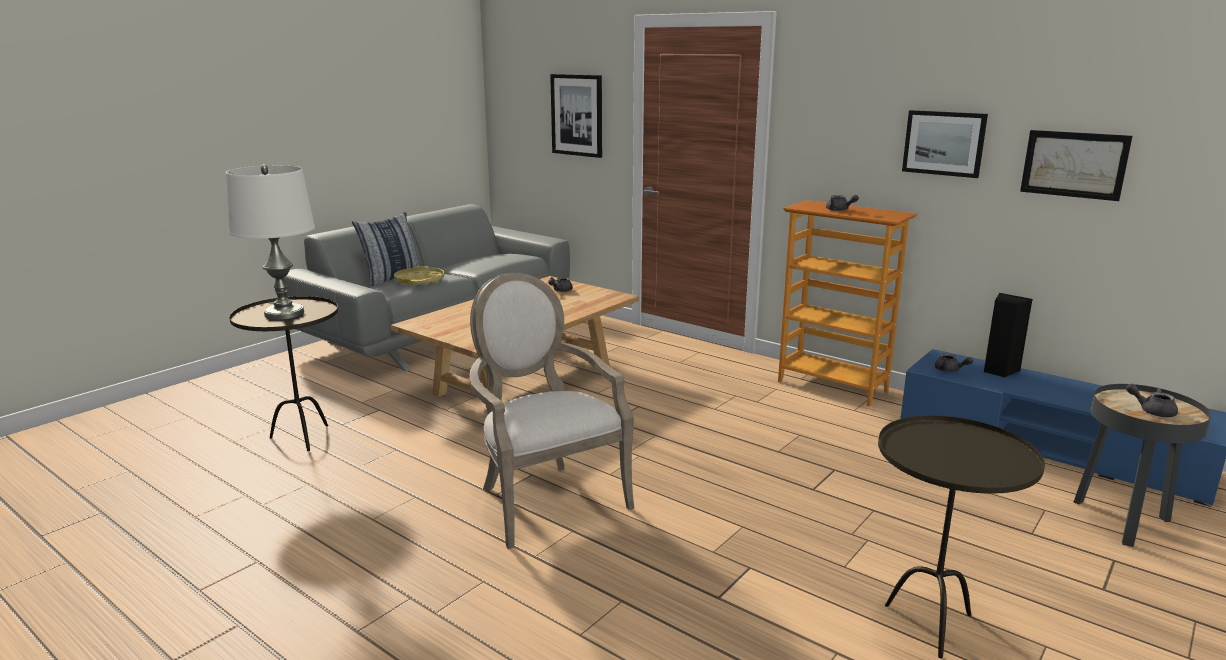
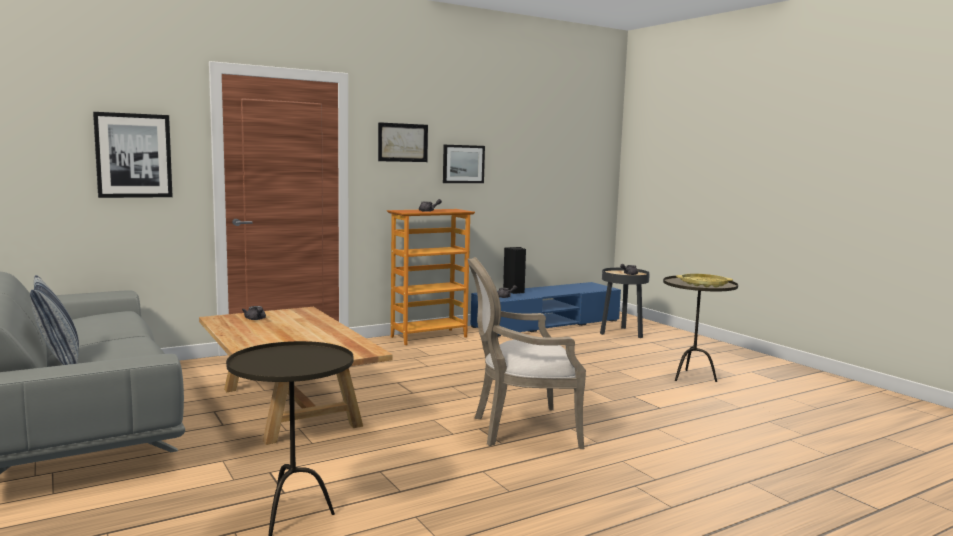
camera: 70 degrees left, 10 degrees down
white table lamp [226,164,315,320] -> none
yellow tray [394,266,444,286] -> yellow tray moved to [676,274,733,288]
picture [1020,130,1133,201] -> picture moved to [378,122,428,162]

